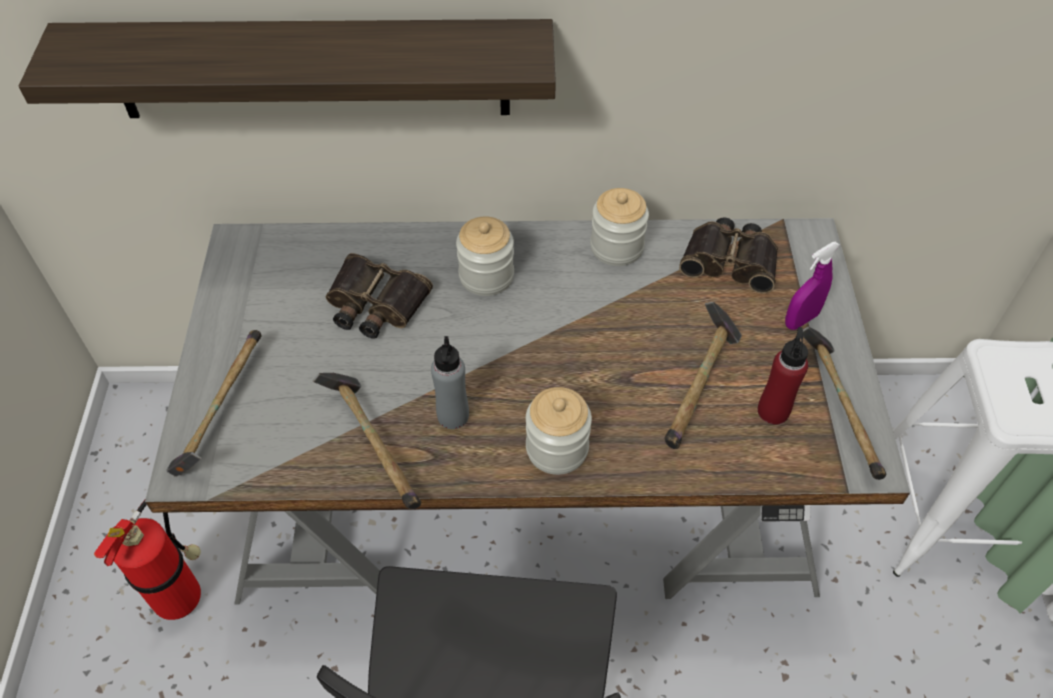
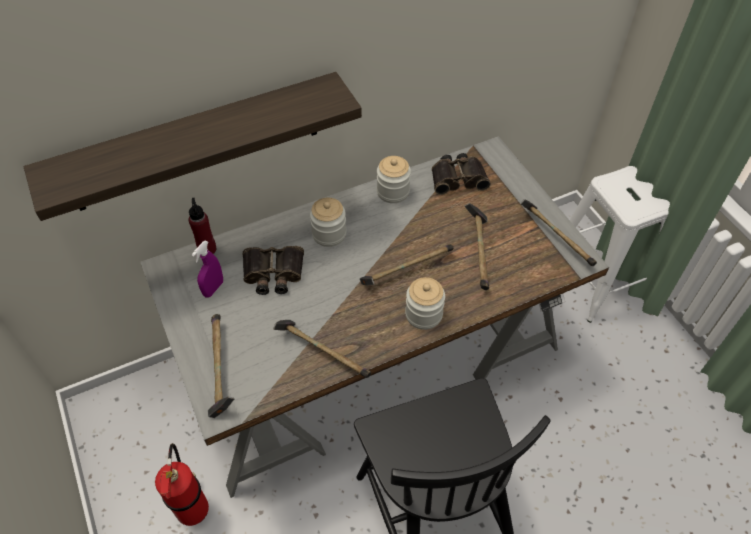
camera: 25 degrees left, 0 degrees up
grey bottle [431,336,469,429] -> none
red bottle [758,327,808,425] -> red bottle moved to [188,198,216,254]
purple spray bottle [785,242,840,330] -> purple spray bottle moved to [192,240,223,298]
none -> hammer [360,244,453,286]

